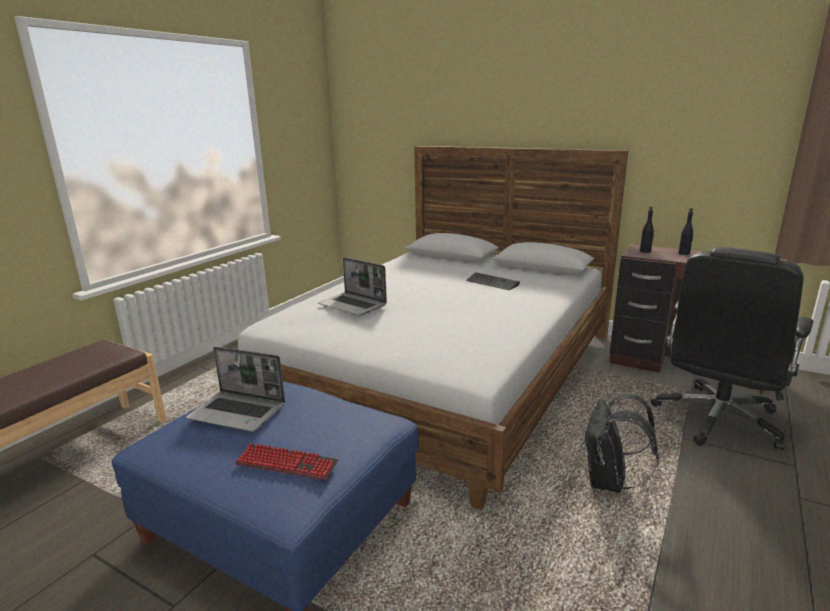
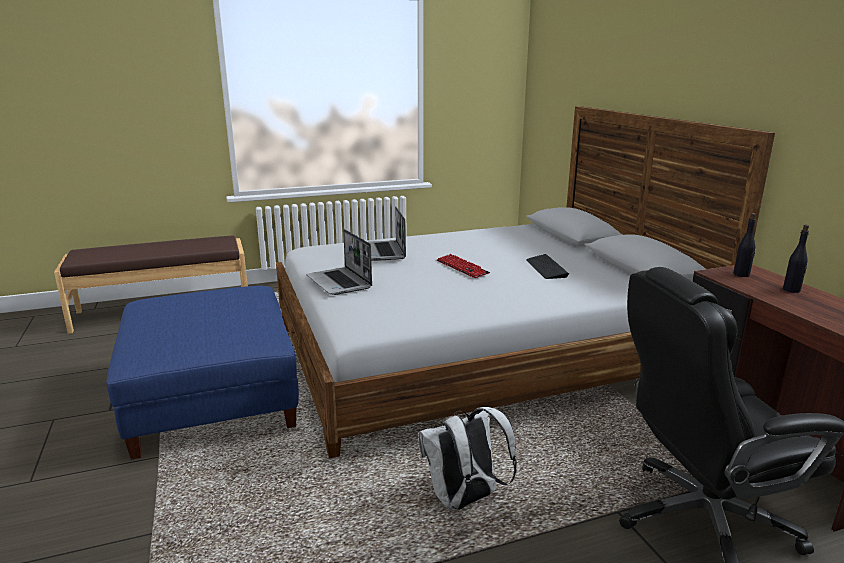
camera: 40 degrees right, 0 degrees up
laptop [186,347,285,432] -> laptop moved to [307,229,372,295]
keyboard [235,443,338,480] -> keyboard moved to [437,254,490,278]
black backpack [583,394,659,493] -> white backpack [418,407,517,511]

